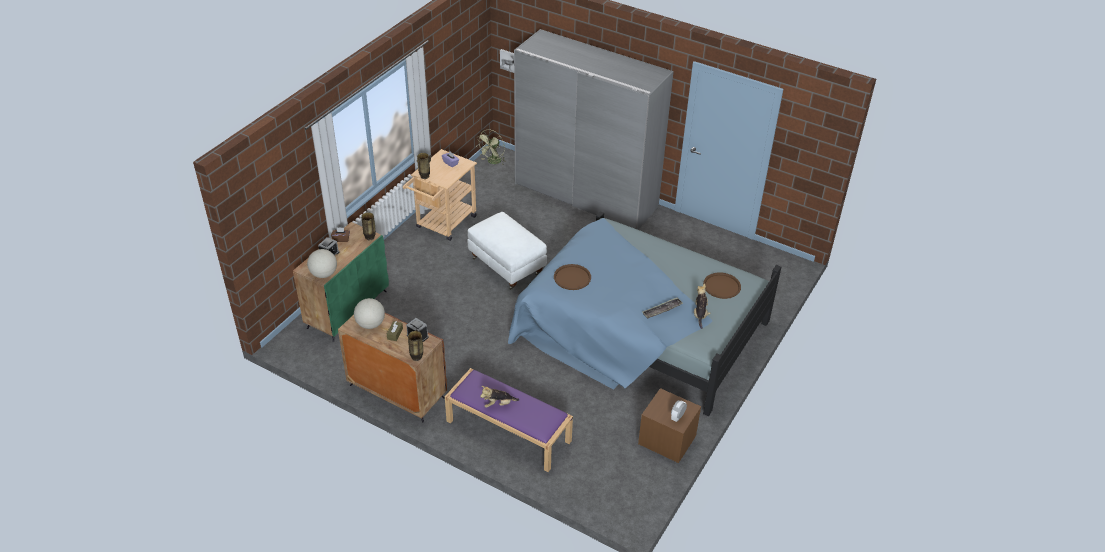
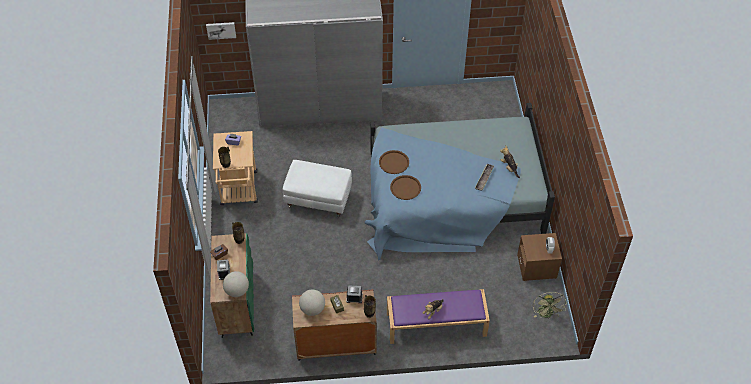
camera: 35 degrees left, 10 degrees up
green fan [476,129,506,165] -> green fan moved to [533,292,567,319]
brown tray [703,272,741,299] -> brown tray moved to [379,150,409,174]

